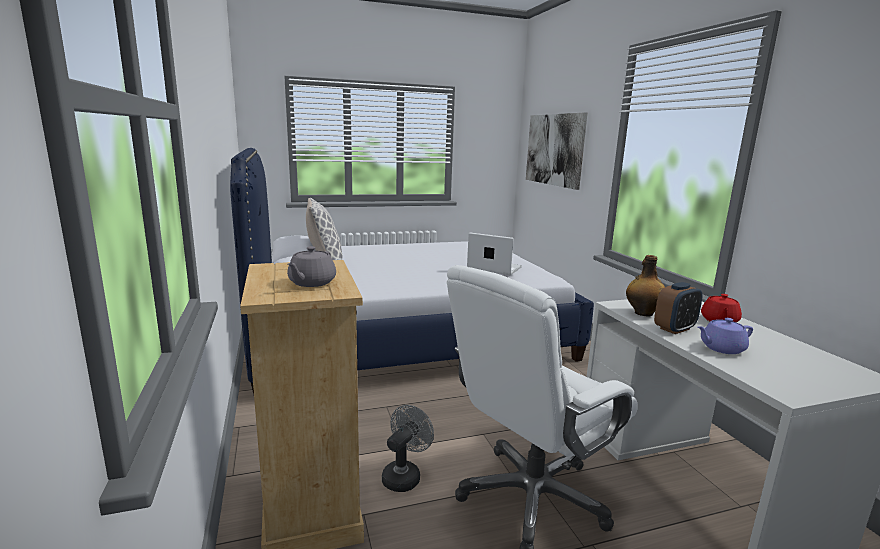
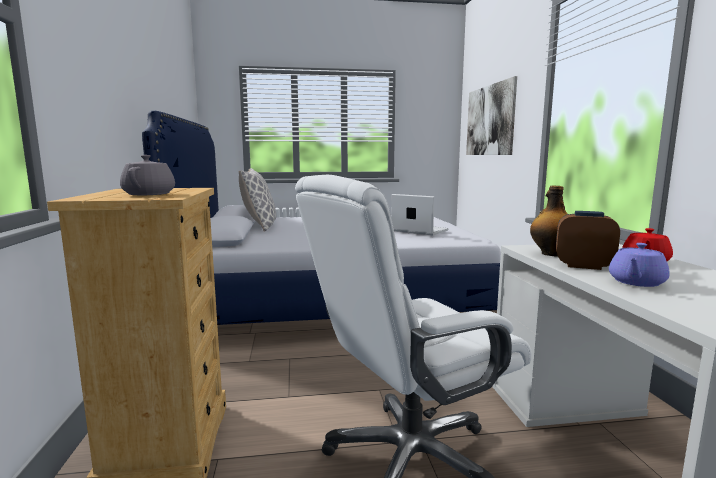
camera: 10 degrees right, 5 degrees down
grey teapot [287,246,336,287] -> grey teapot turned 150 degrees clockwise [120,155,175,195]
grey fan [382,405,434,492] -> none
alarm clock [654,282,703,334] -> alarm clock turned 135 degrees counterclockwise [556,211,620,270]
purple teapot [698,318,753,354] -> purple teapot turned 45 degrees counterclockwise [609,243,670,287]

